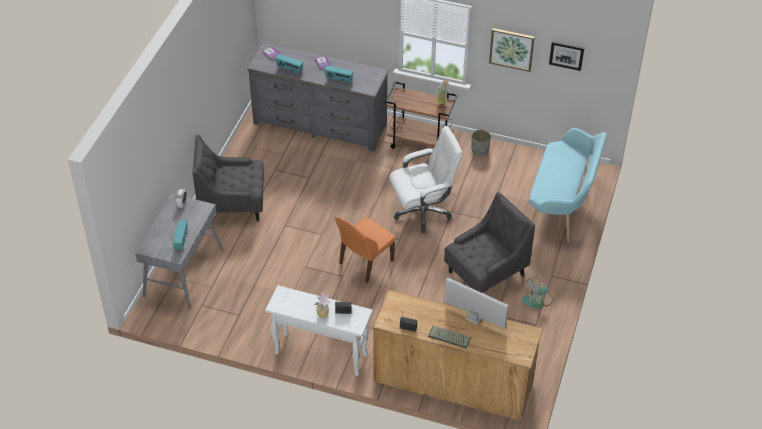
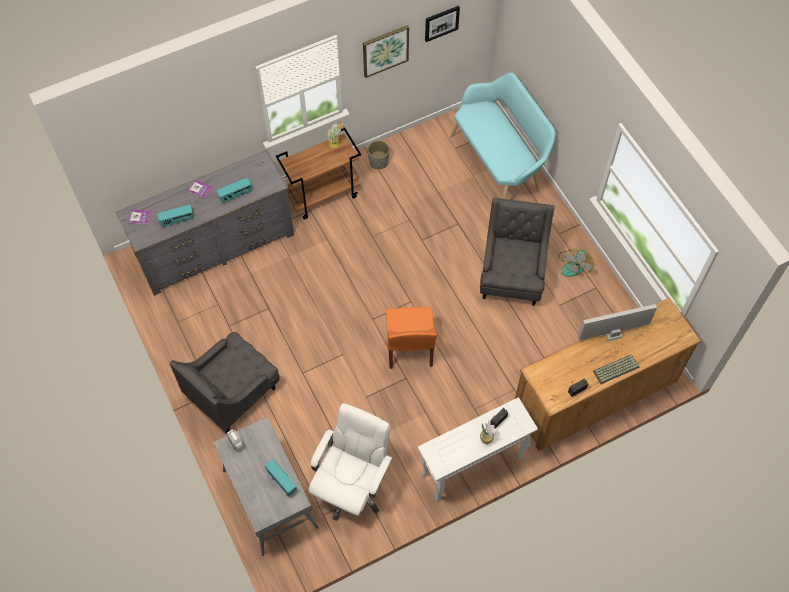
camera: 45 degrees left, 15 degrees up
white office chair [389,126,463,233] -> white office chair moved to [309,403,393,521]

